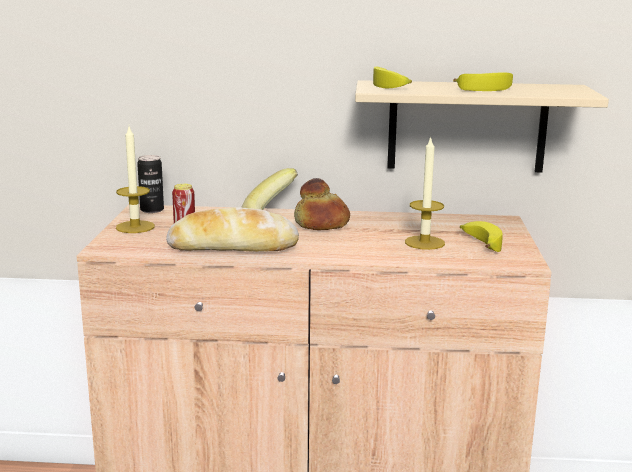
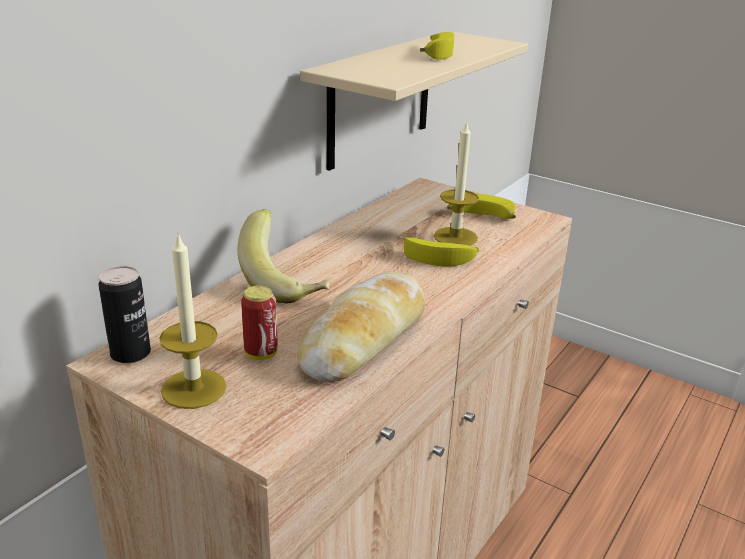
camera: 60 degrees left, 10 degrees up
bread [294,178,350,230] -> none
banana [373,67,412,88] -> banana moved to [404,237,479,266]

